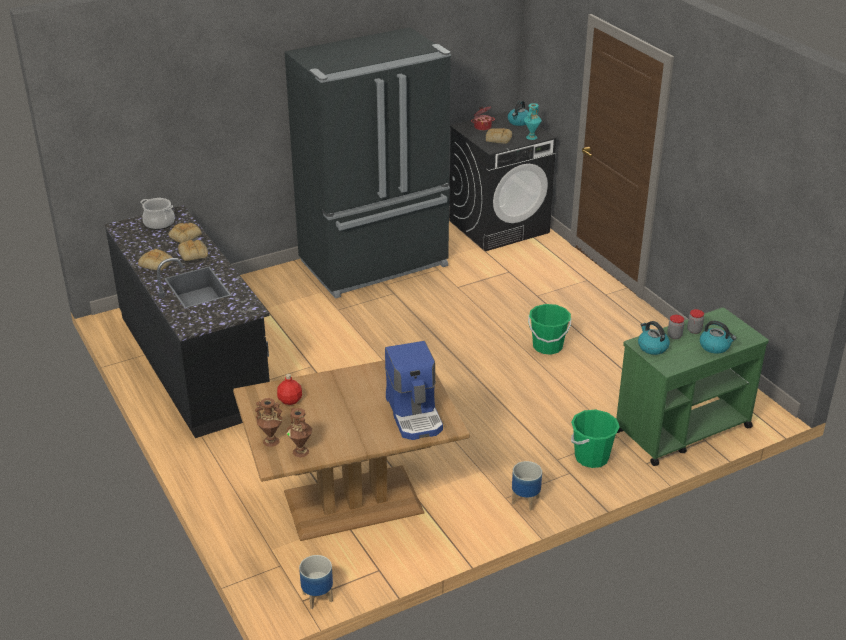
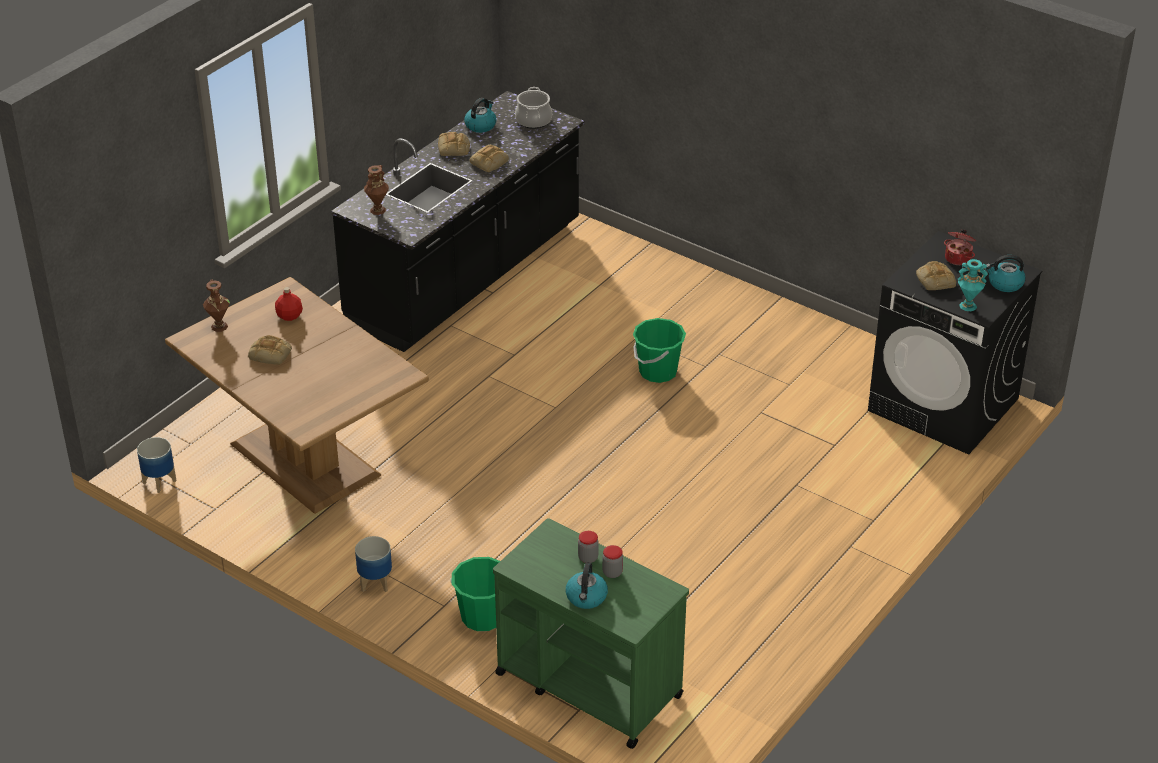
camera: 65 degrees right, 5 degrees up
bread [168,223,202,243] -> bread moved to [248,335,292,365]
black fridge [284,27,451,299] -> none
brown vase [286,408,312,458] -> brown vase moved to [364,165,389,215]
coffee machine [385,341,443,440] -> none
green bucket [528,304,571,355] -> green bucket moved to [633,318,686,383]
kettle [638,321,670,355] -> kettle moved to [464,98,496,133]

